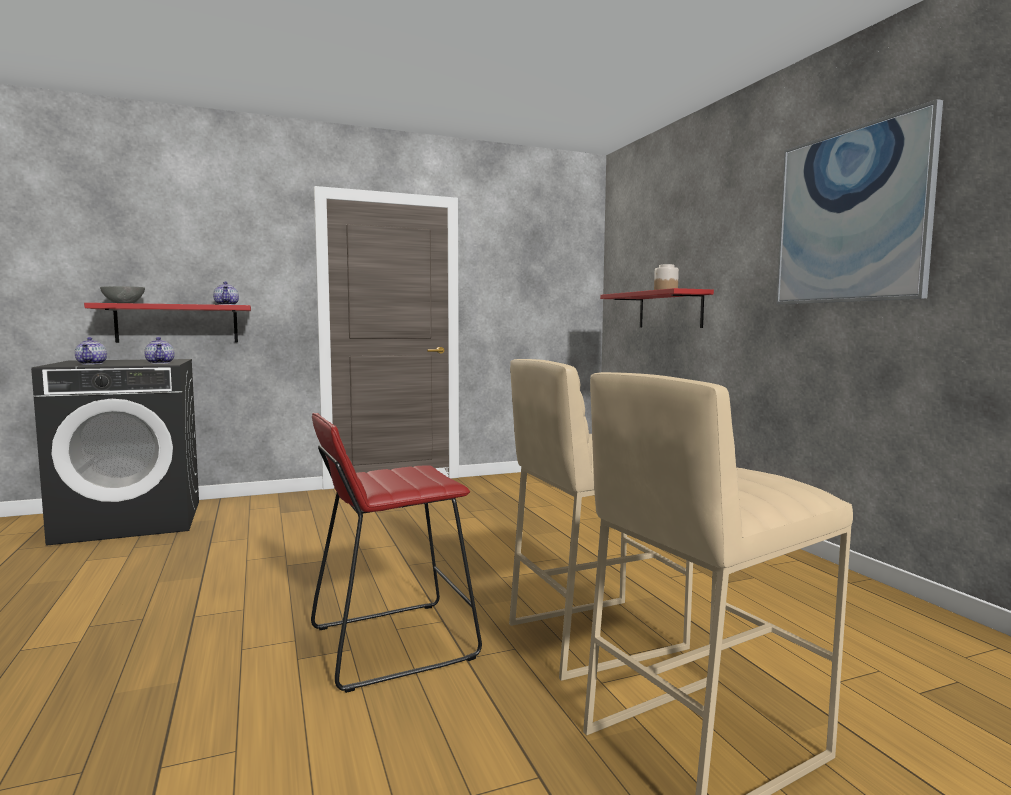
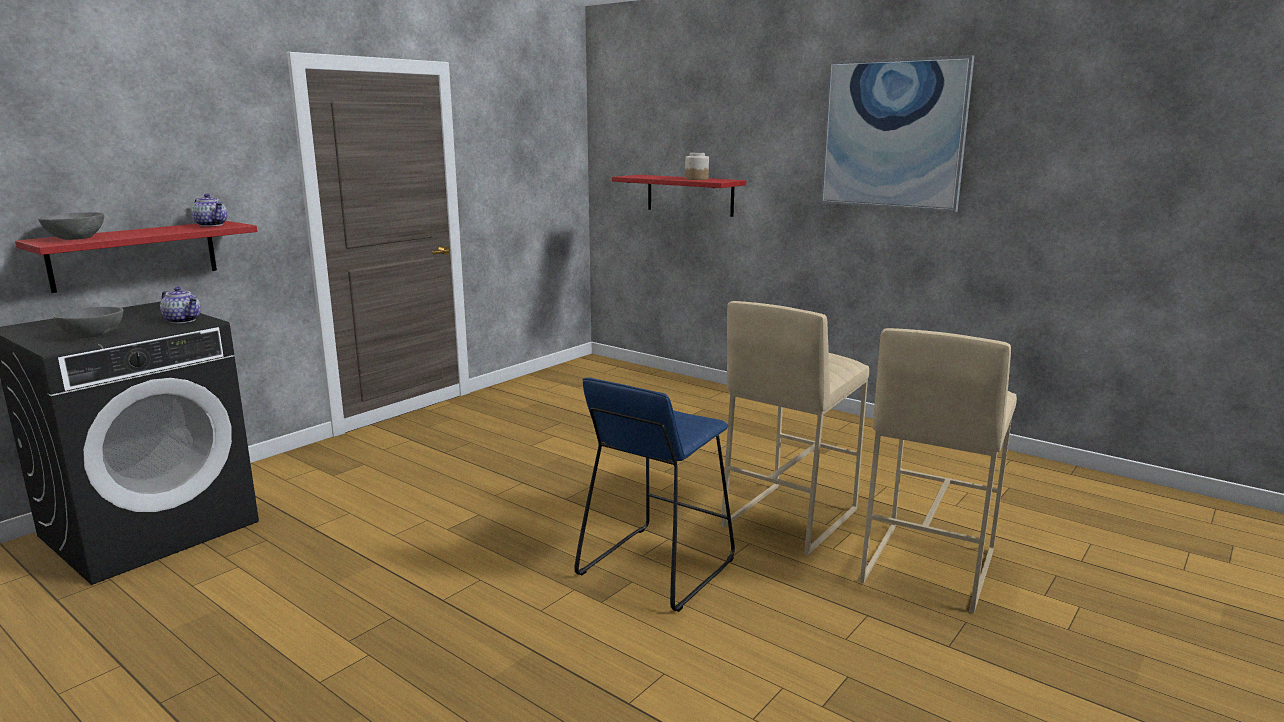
camera: 30 degrees left, 10 degrees up
teapot [75,337,107,365] -> grey bowl [53,307,124,338]
red stool [311,413,482,693] -> blue stool [574,377,735,612]

